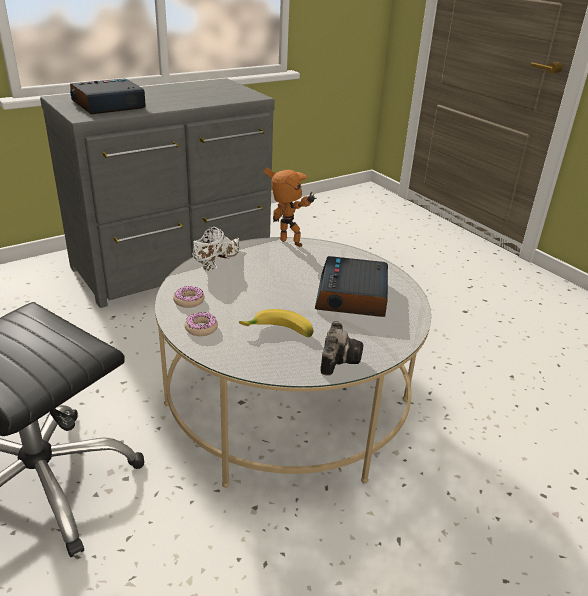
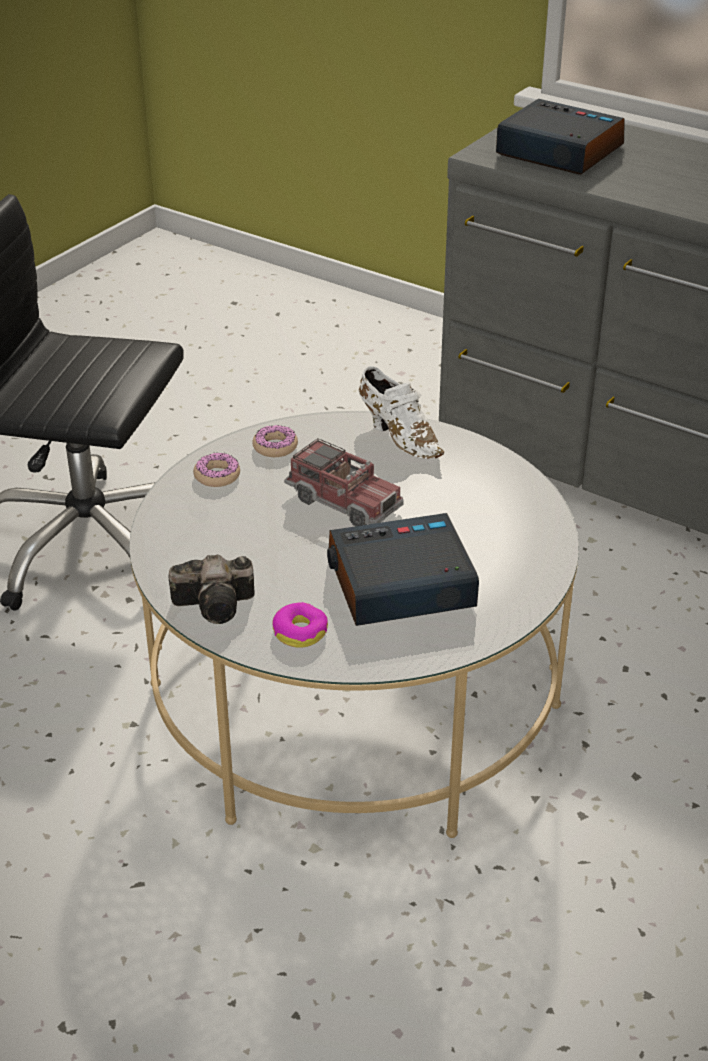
camera: 70 degrees right, 5 degrees up
white shoe [192,227,239,271] -> white shoe turned 45 degrees clockwise [359,366,444,460]
banana [239,309,314,337] -> none
toy robot [264,167,317,247] -> none
none -> donut [272,602,328,648]
none -> toy truck [284,438,404,526]

